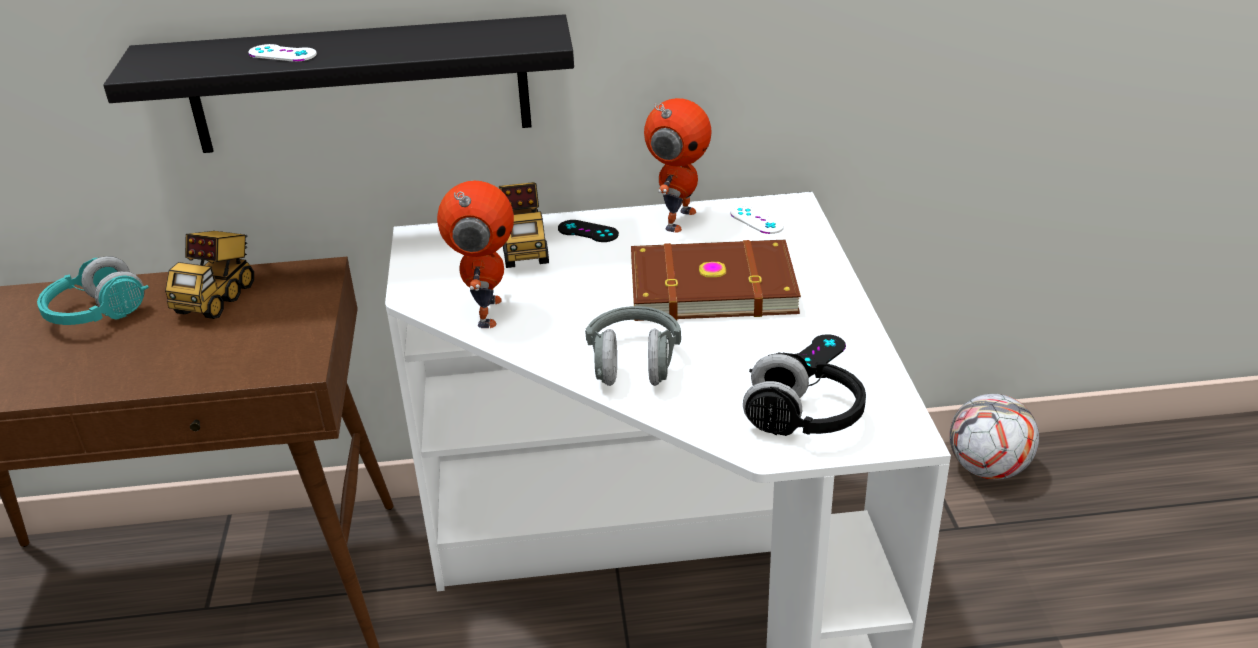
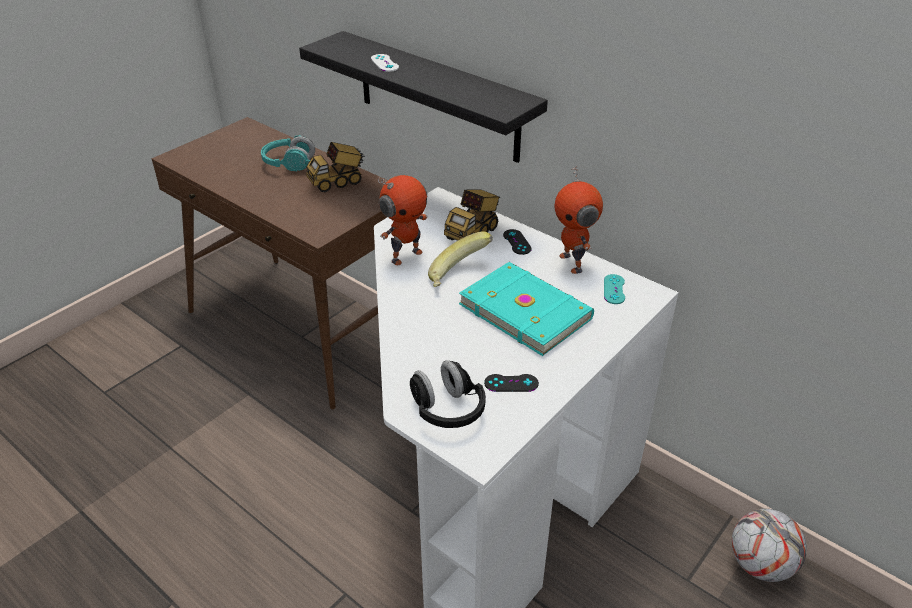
camera: 45 degrees right, 5 degrees up
grey headphones [585,306,681,386] -> none
brown book [631,240,801,321] -> turquoise book [459,262,594,356]
toy robot [644,98,712,232] -> toy robot turned 90 degrees clockwise [555,166,603,274]
white game controller [730,205,784,234] -> turquoise game controller [604,274,625,304]
none -> banana [428,231,493,287]

